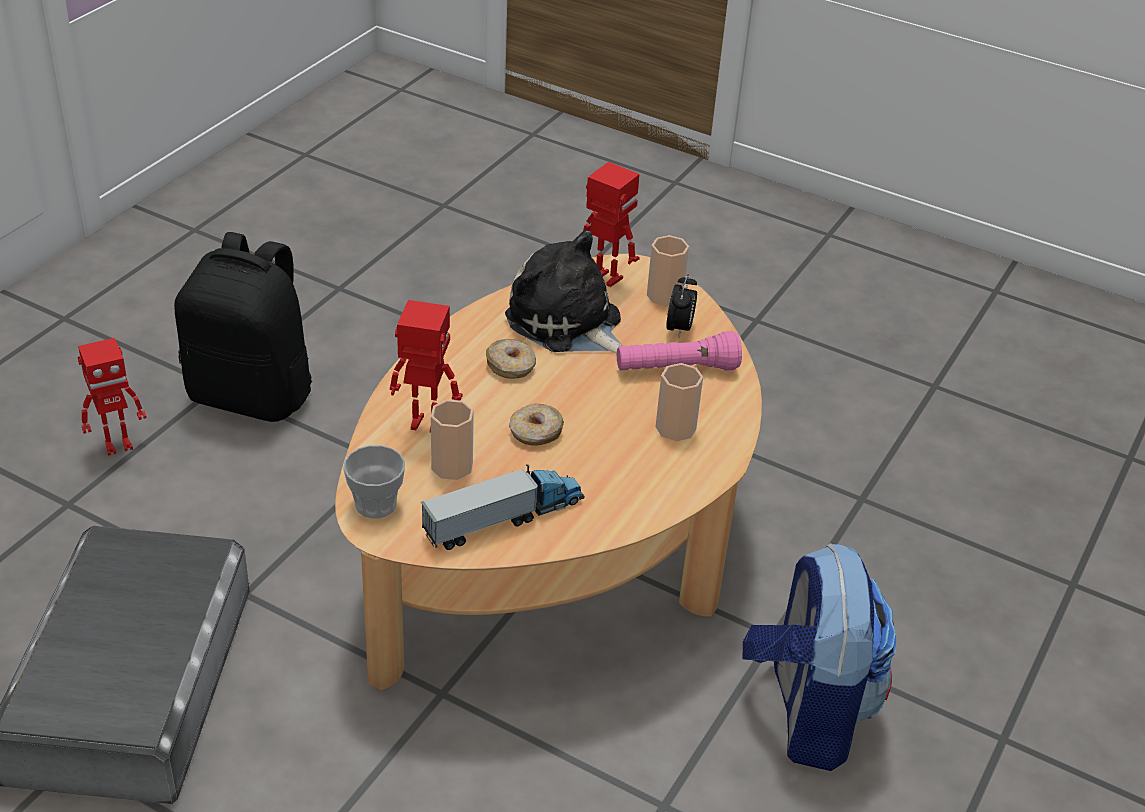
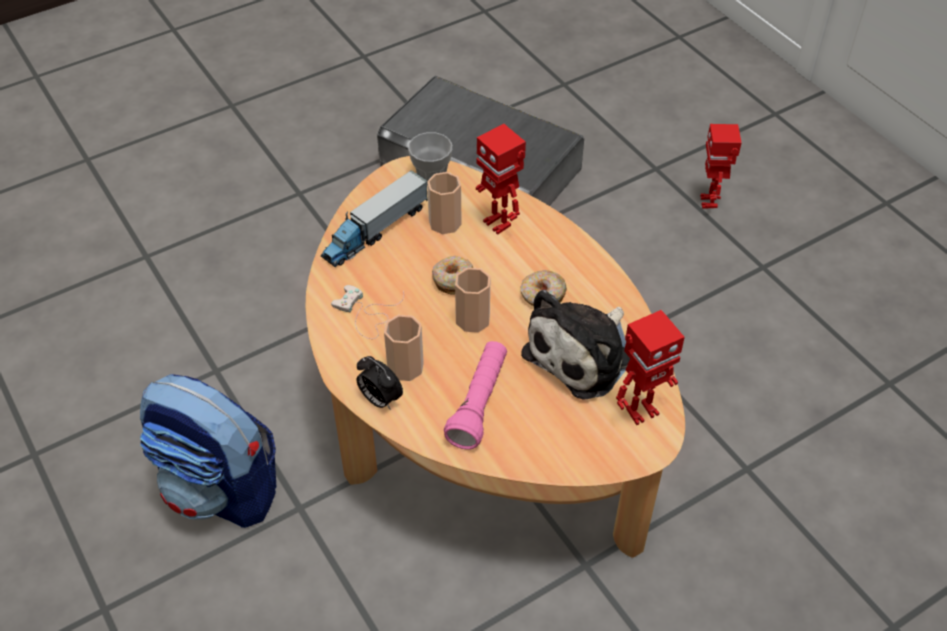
camera: 120 degrees right, 10 degrees up
black backpack [174,232,312,422] -> none
toy robot [390,300,463,433] -> toy robot turned 105 degrees clockwise [476,124,526,235]
toy truck [421,464,584,550] -> toy truck turned 45 degrees clockwise [321,170,428,267]
plush toy [505,230,623,354] -> plush toy turned 150 degrees clockwise [521,290,630,400]
cup [647,235,689,306] -> cup moved to [455,268,490,332]
alarm clock [666,274,697,337] -> alarm clock moved to [357,356,403,410]
none -> white game controller [331,285,404,339]

